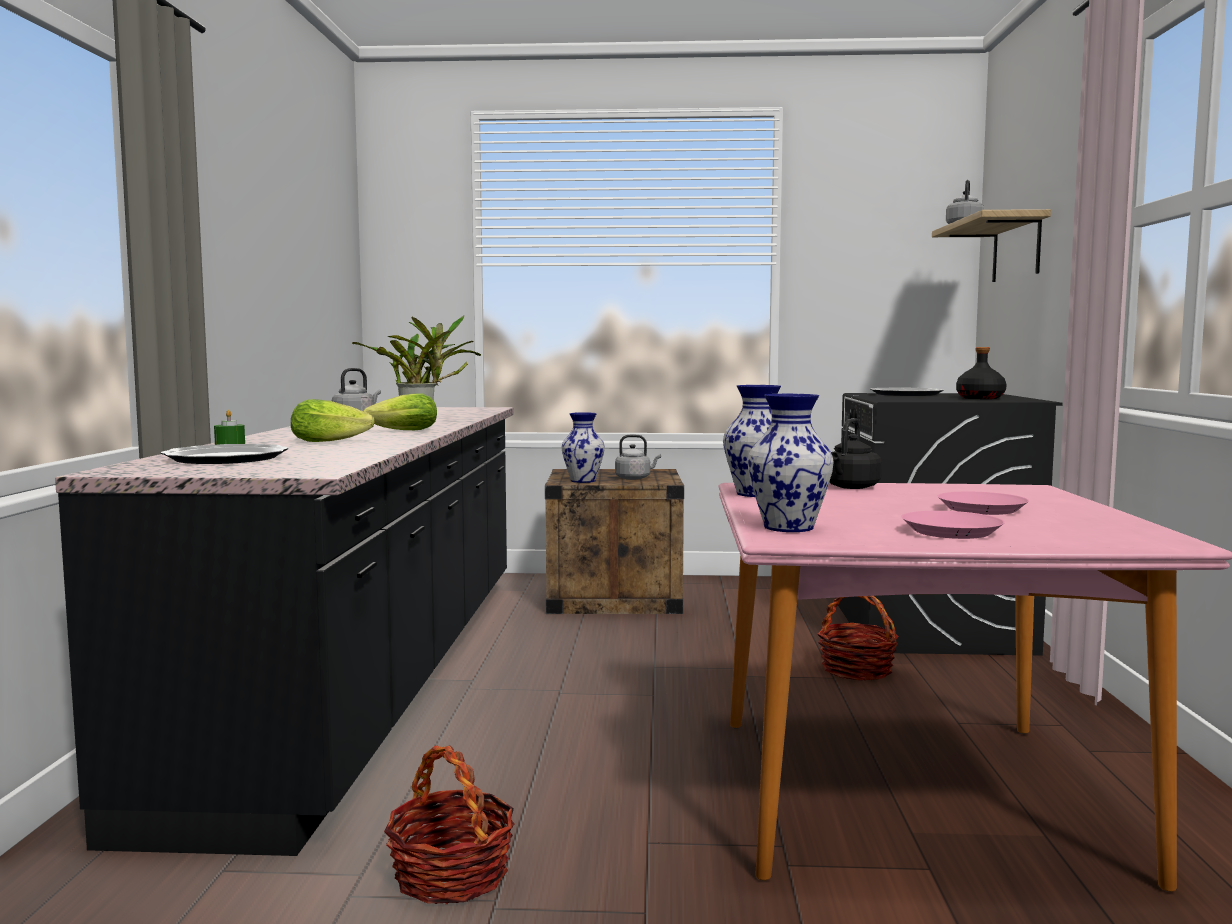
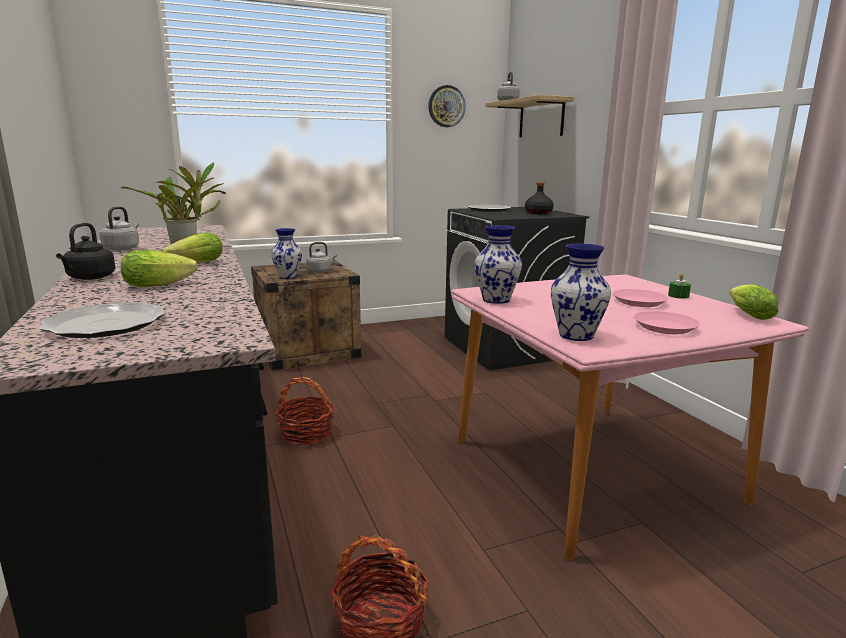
camera: 25 degrees left, 10 degrees up
green candle [214,410,245,445] -> green candle moved to [668,273,691,299]
basket [818,596,899,680] -> basket moved to [275,377,334,445]
black kettle [829,418,882,489] -> black kettle moved to [56,223,115,280]
none -> wall clock [428,85,466,127]
none -> lettuce [730,284,779,320]

